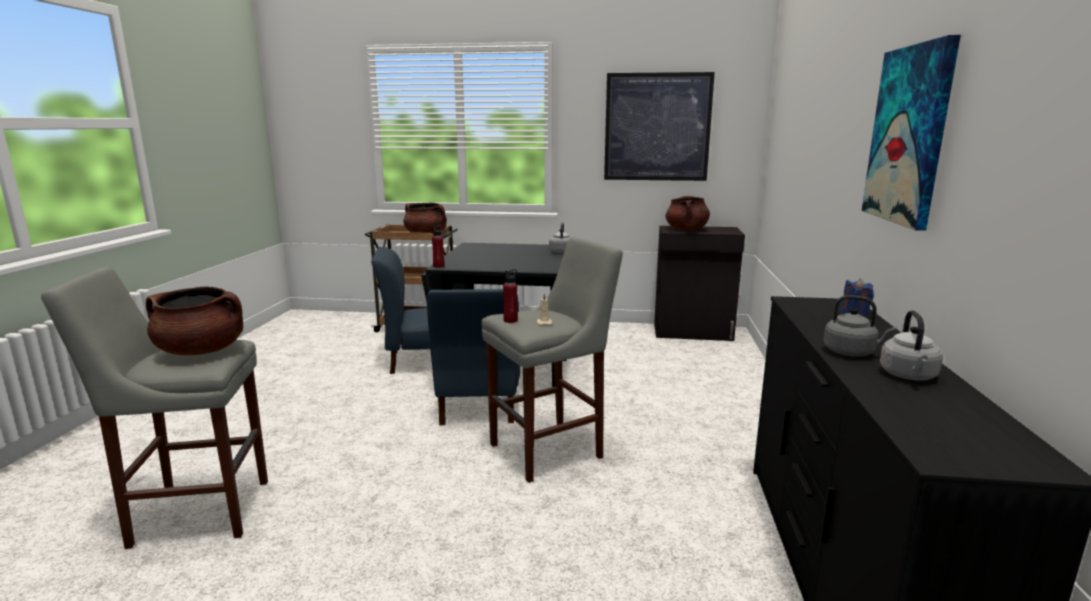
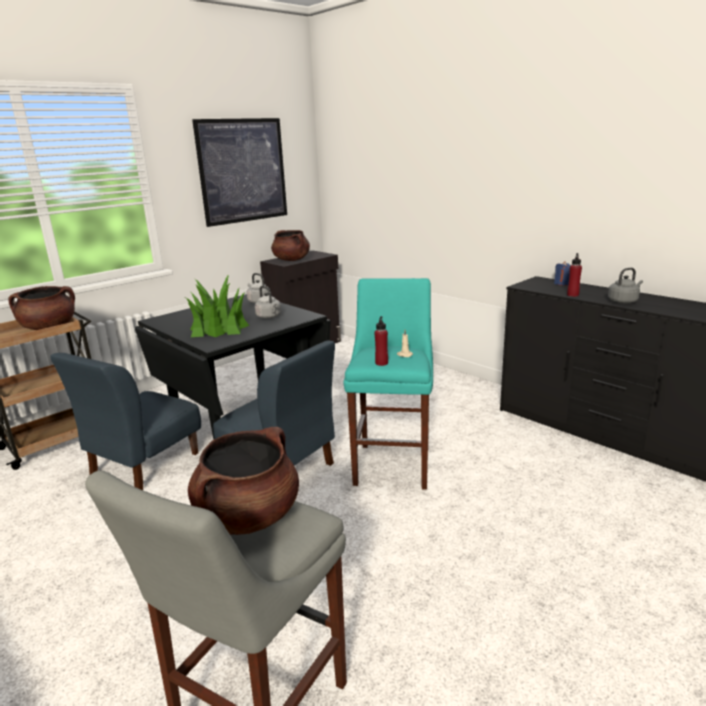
camera: 50 degrees left, 5 degrees up
red bottle [432,225,445,268] -> red bottle moved to [567,253,582,297]
grey stool [481,237,623,483] -> turquoise stool [344,278,433,490]
picture [862,35,961,231] -> none
grey kettle [880,311,943,381] -> grey kettle moved to [255,285,281,319]
none -> potted plant [186,274,249,337]

